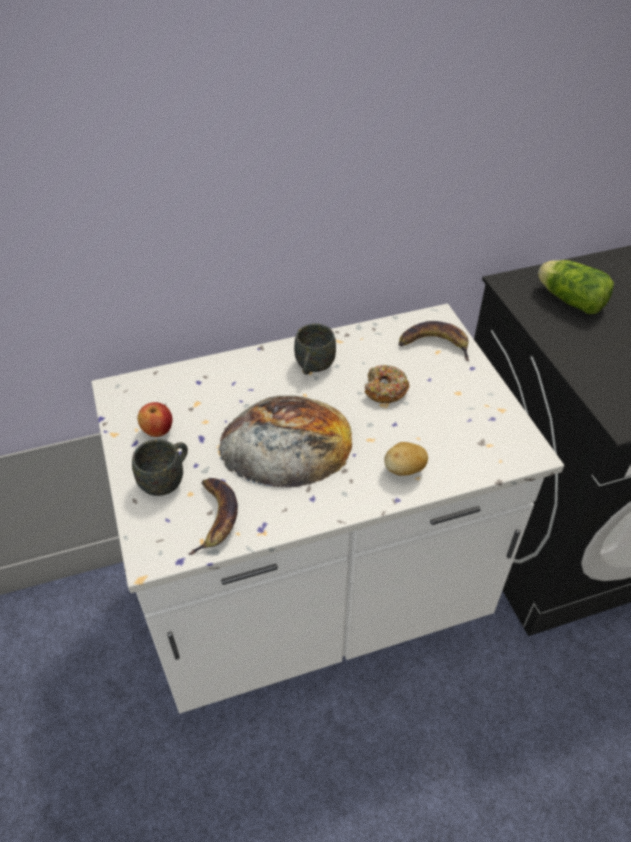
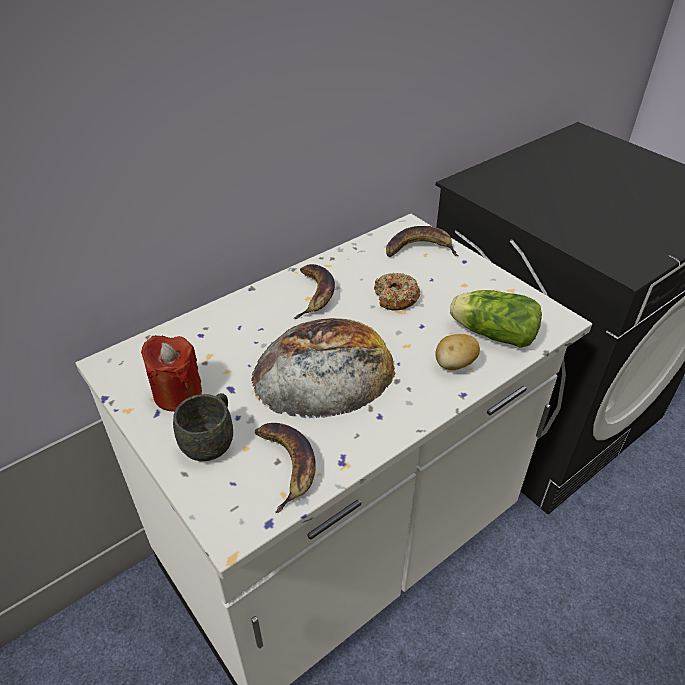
camera: 20 degrees left, 5 degrees down
apple [138,402,173,437] -> red candle [141,335,202,412]
grey mug [294,323,336,375] -> banana [294,264,335,319]
lettuce [538,260,614,314] -> lettuce moved to [450,290,542,348]

